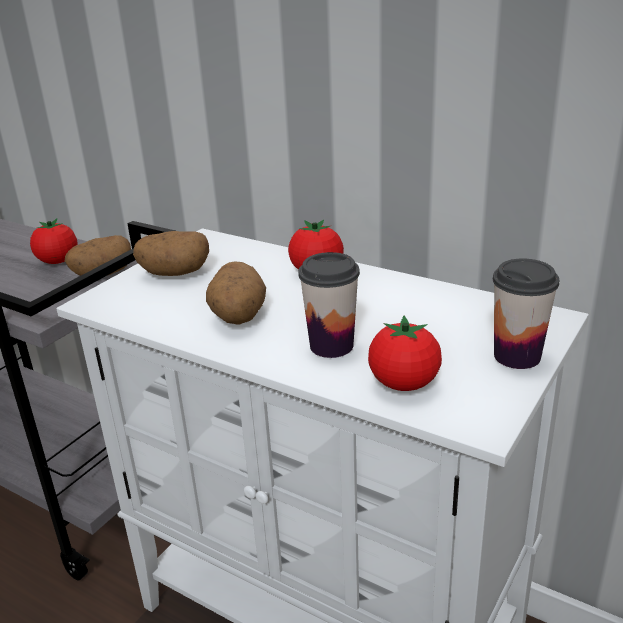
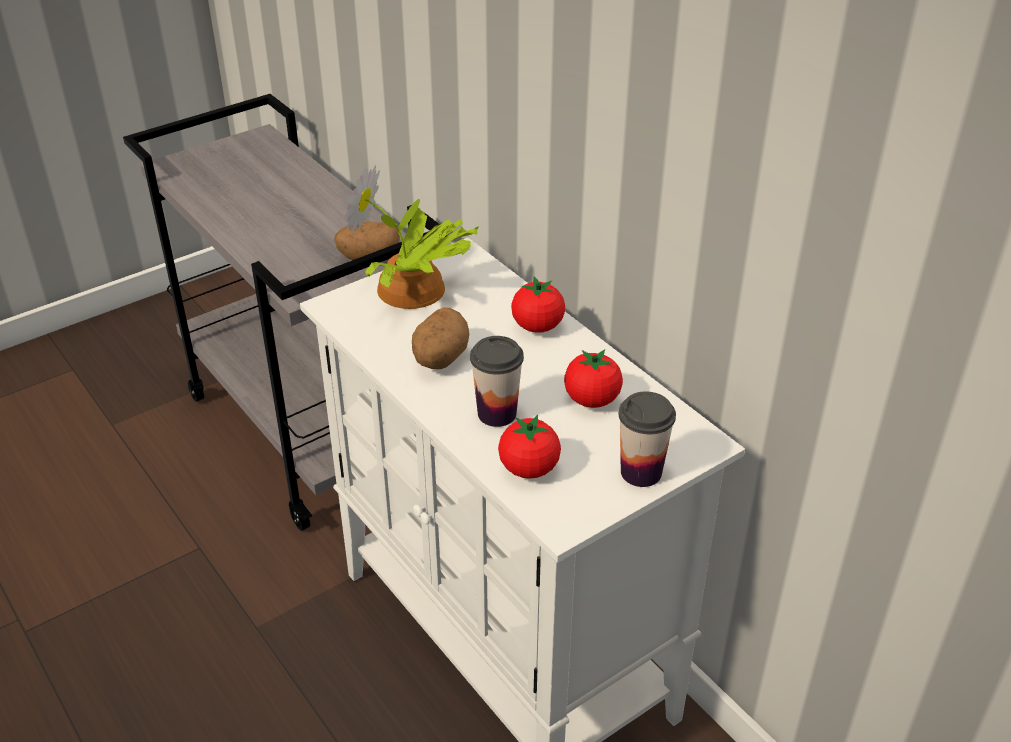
camera: 20 degrees right, 10 degrees up
tomato [30,219,77,264] -> tomato moved to [564,349,623,408]
potato [133,231,209,276] -> potted plant [345,165,479,309]

